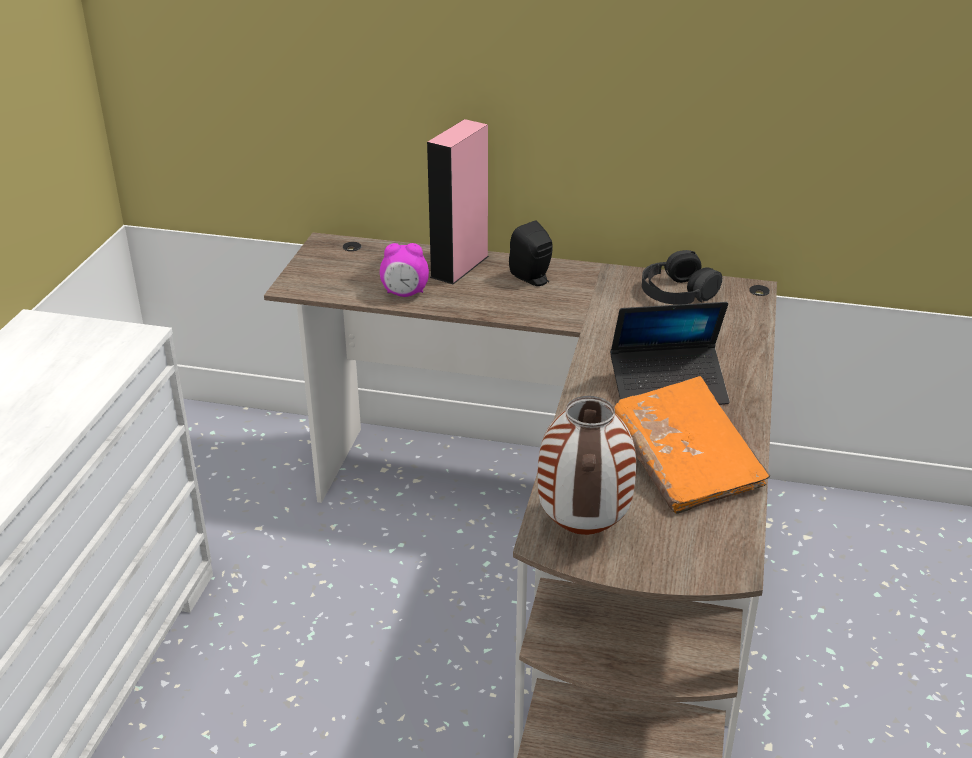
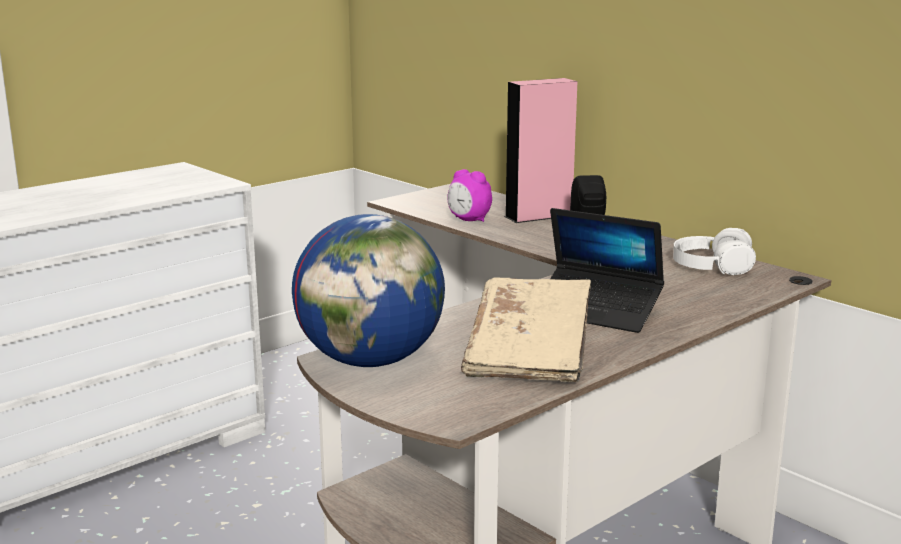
camera: 35 degrees right, 15 degrees down
vase [537,396,636,535] -> globe [292,214,445,367]
orange book [613,376,770,514] -> beige book [461,277,591,382]
black headphones [642,250,722,305] -> white headphones [673,228,756,275]

